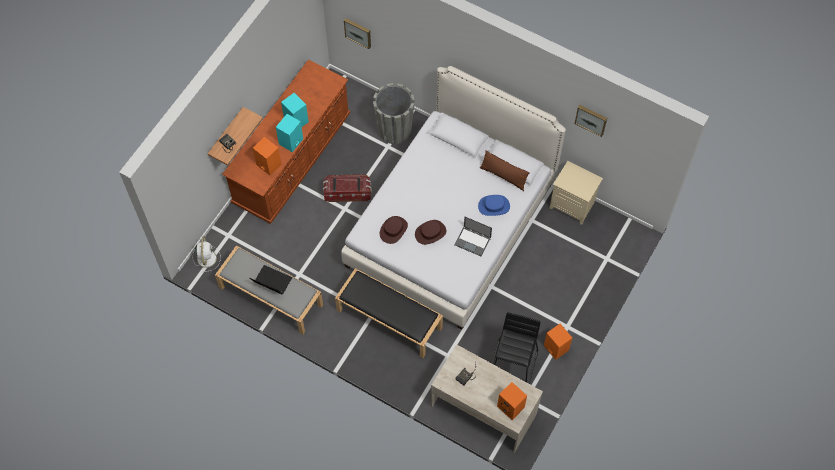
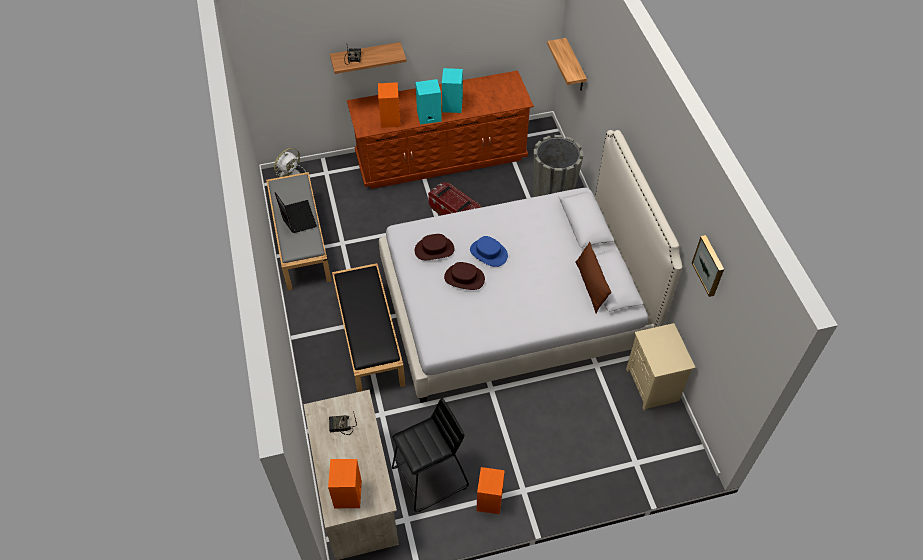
camera: 45 degrees right, 10 degrees down
picture [344,18,371,49] -> shelf [547,38,587,91]
laptop [454,217,492,257] -> none
blue hat [478,195,510,216] -> blue hat moved to [470,236,508,267]

